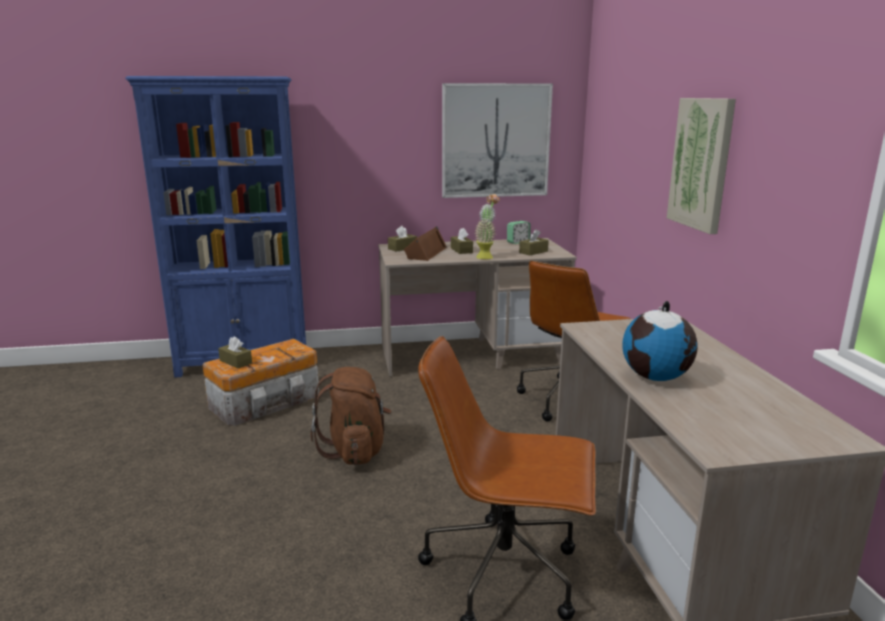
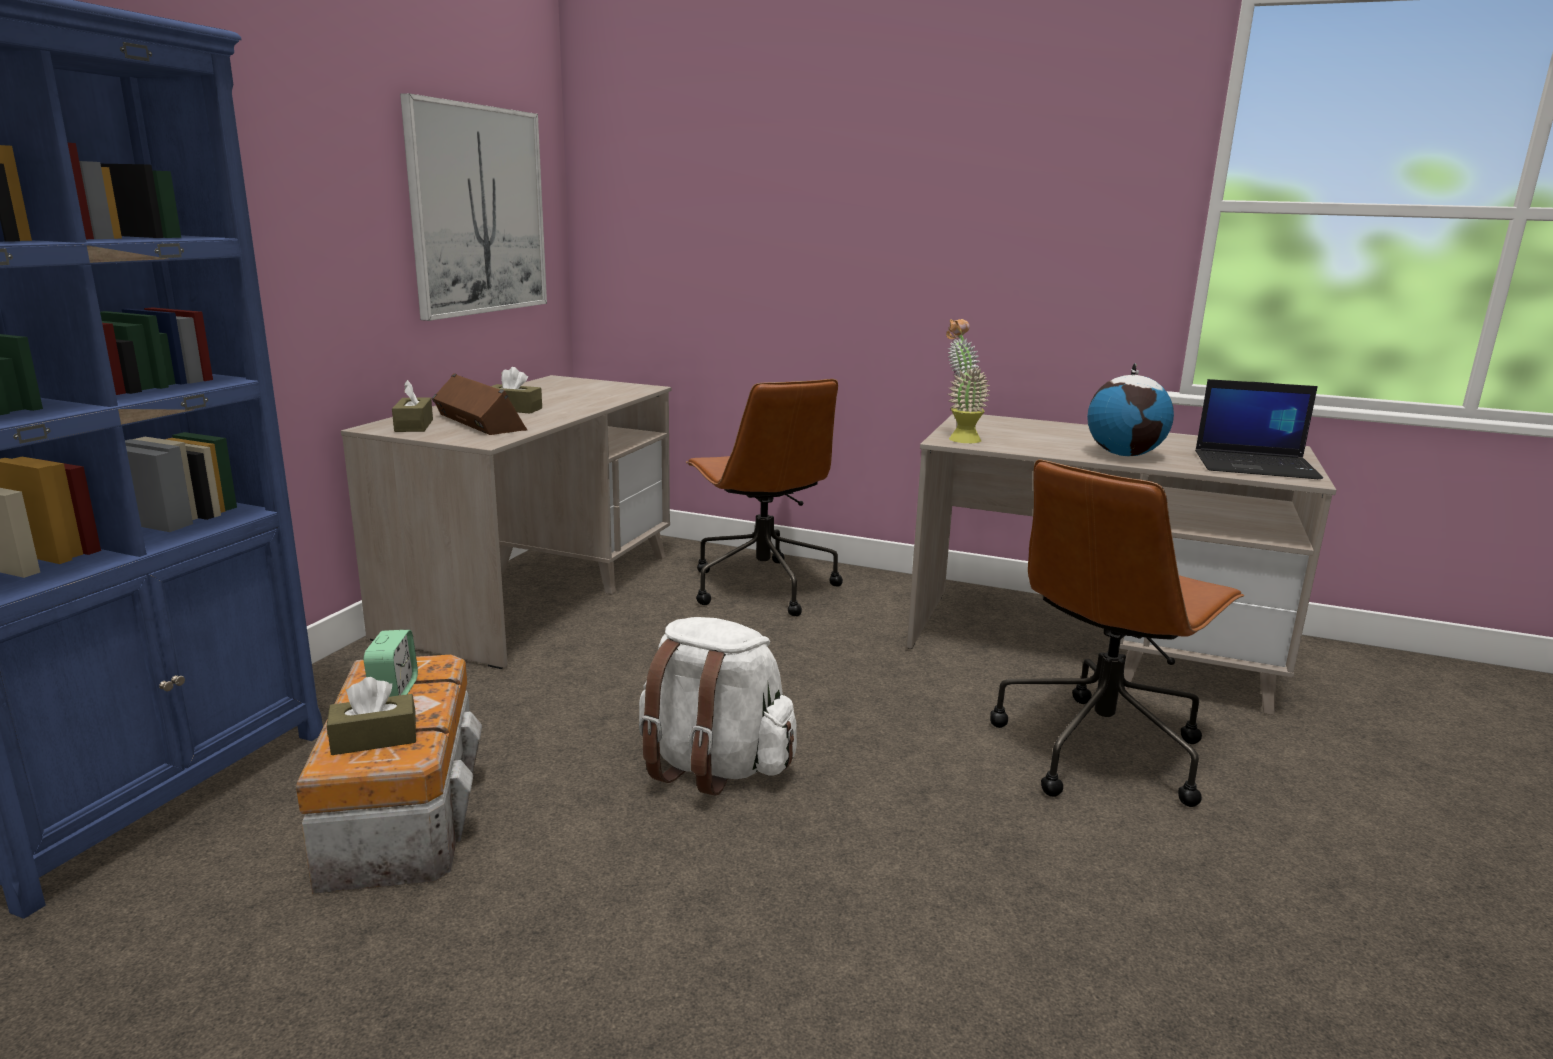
camera: 60 degrees left, 0 degrees up
brown backpack [311,367,392,465] -> white backpack [639,617,797,796]
potted plant [474,194,500,259] -> potted plant moved to [946,319,990,443]
alarm clock [507,221,531,244] -> alarm clock moved to [364,630,418,697]
brown tissue box [519,229,549,255] -> none
picture [667,98,736,234] -> none
none -> laptop [1195,379,1323,479]

